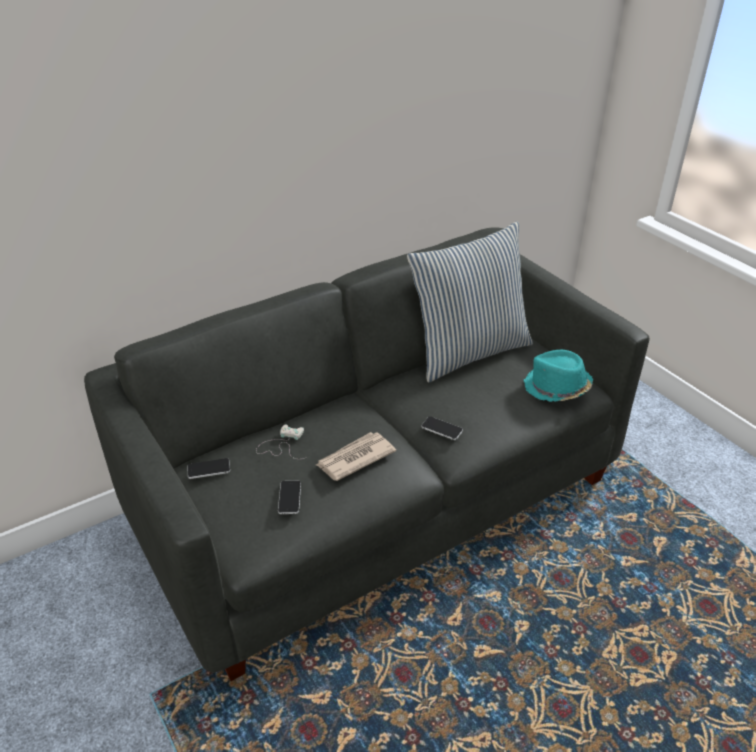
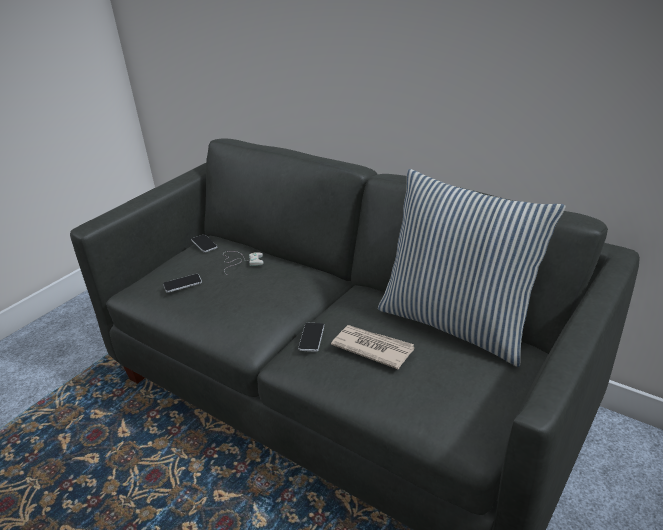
camera: 70 degrees right, 5 degrees down
newspaper [316,432,396,481] -> newspaper moved to [331,325,414,369]
turquoise hat [523,350,593,402] -> none

